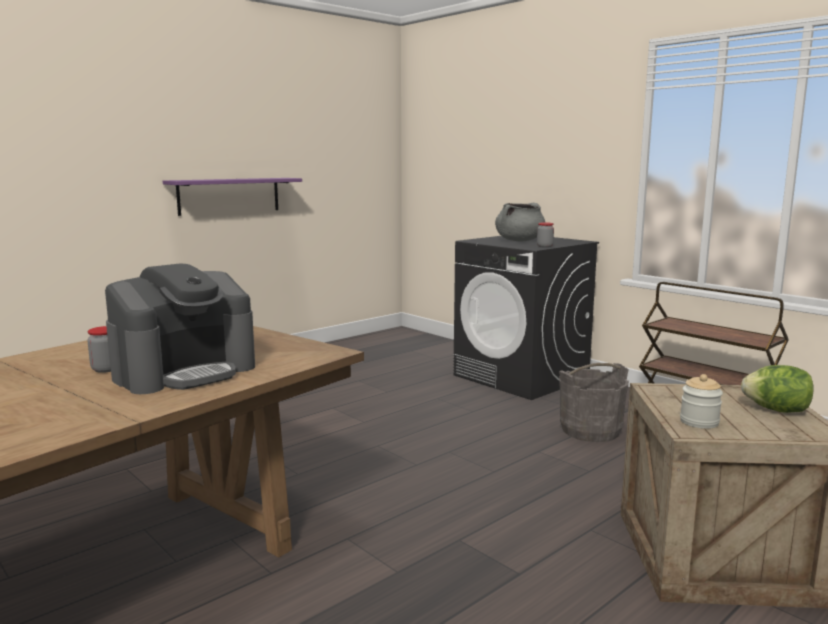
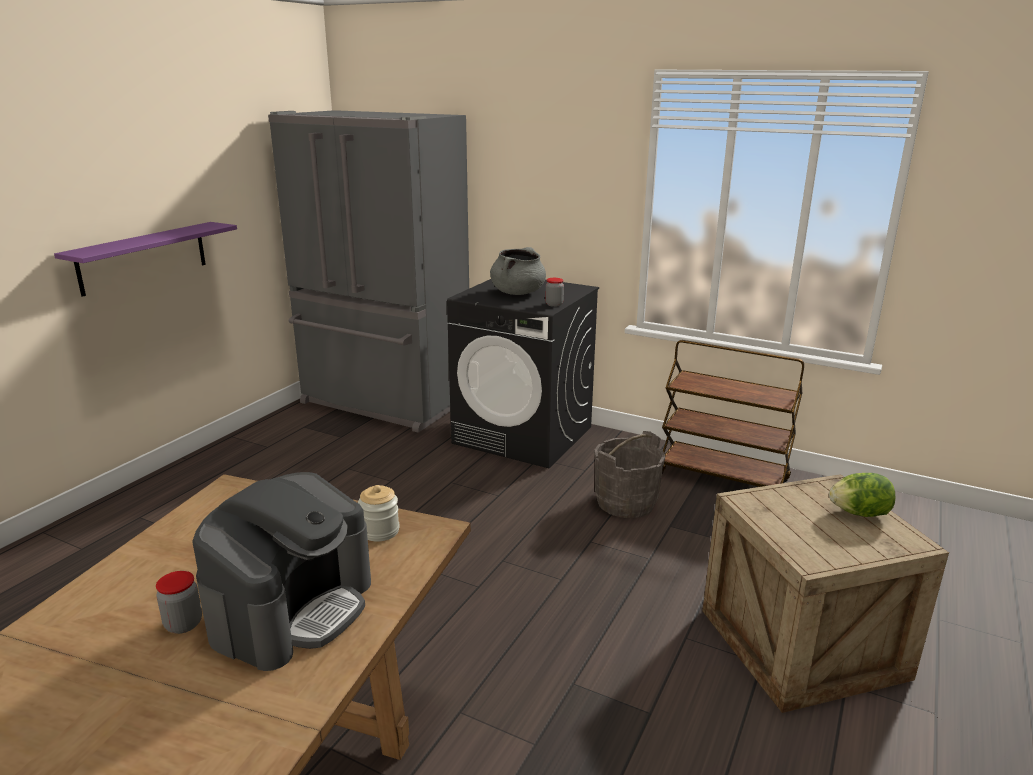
camera: 20 degrees left, 10 degrees up
jar [680,374,723,429] -> jar moved to [358,485,399,542]
none -> grey fridge [268,110,469,433]

